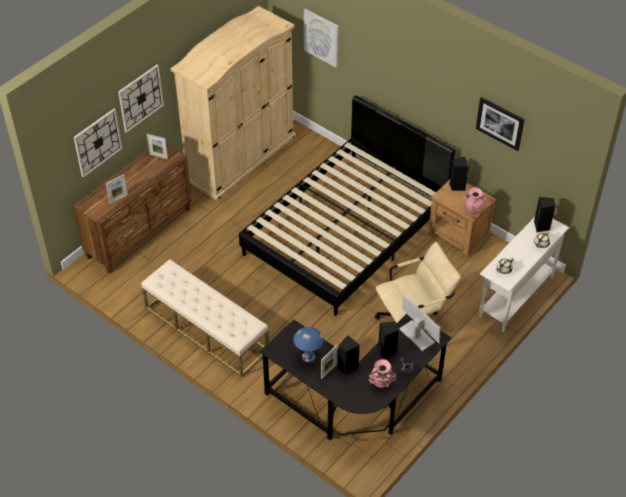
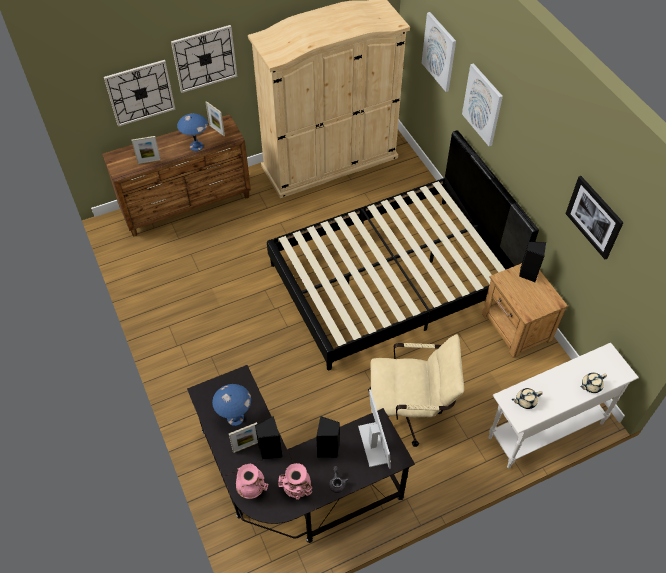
camera: 25 degrees right, 5 degrees up
beige bench [141,259,269,377] -> none
pink vase [463,187,487,214] -> pink vase moved to [236,463,268,499]
black speaker [534,197,556,233] -> none
none -> blue table lamp [177,113,208,151]
none -> picture [462,63,503,146]

